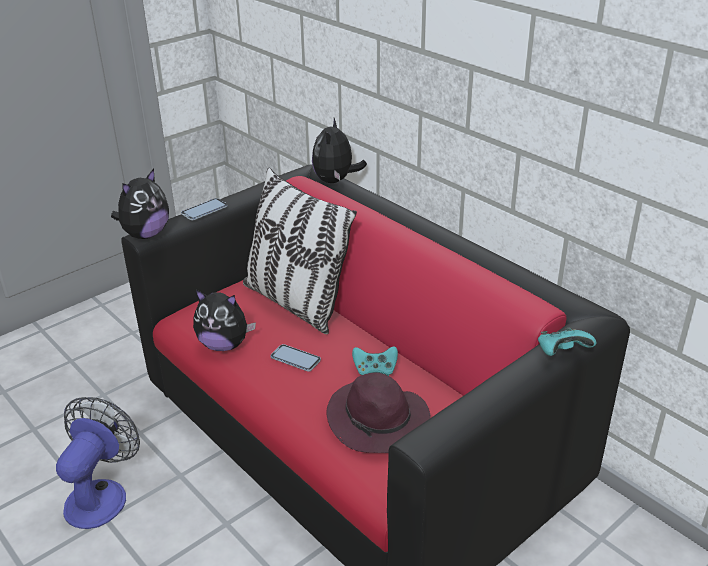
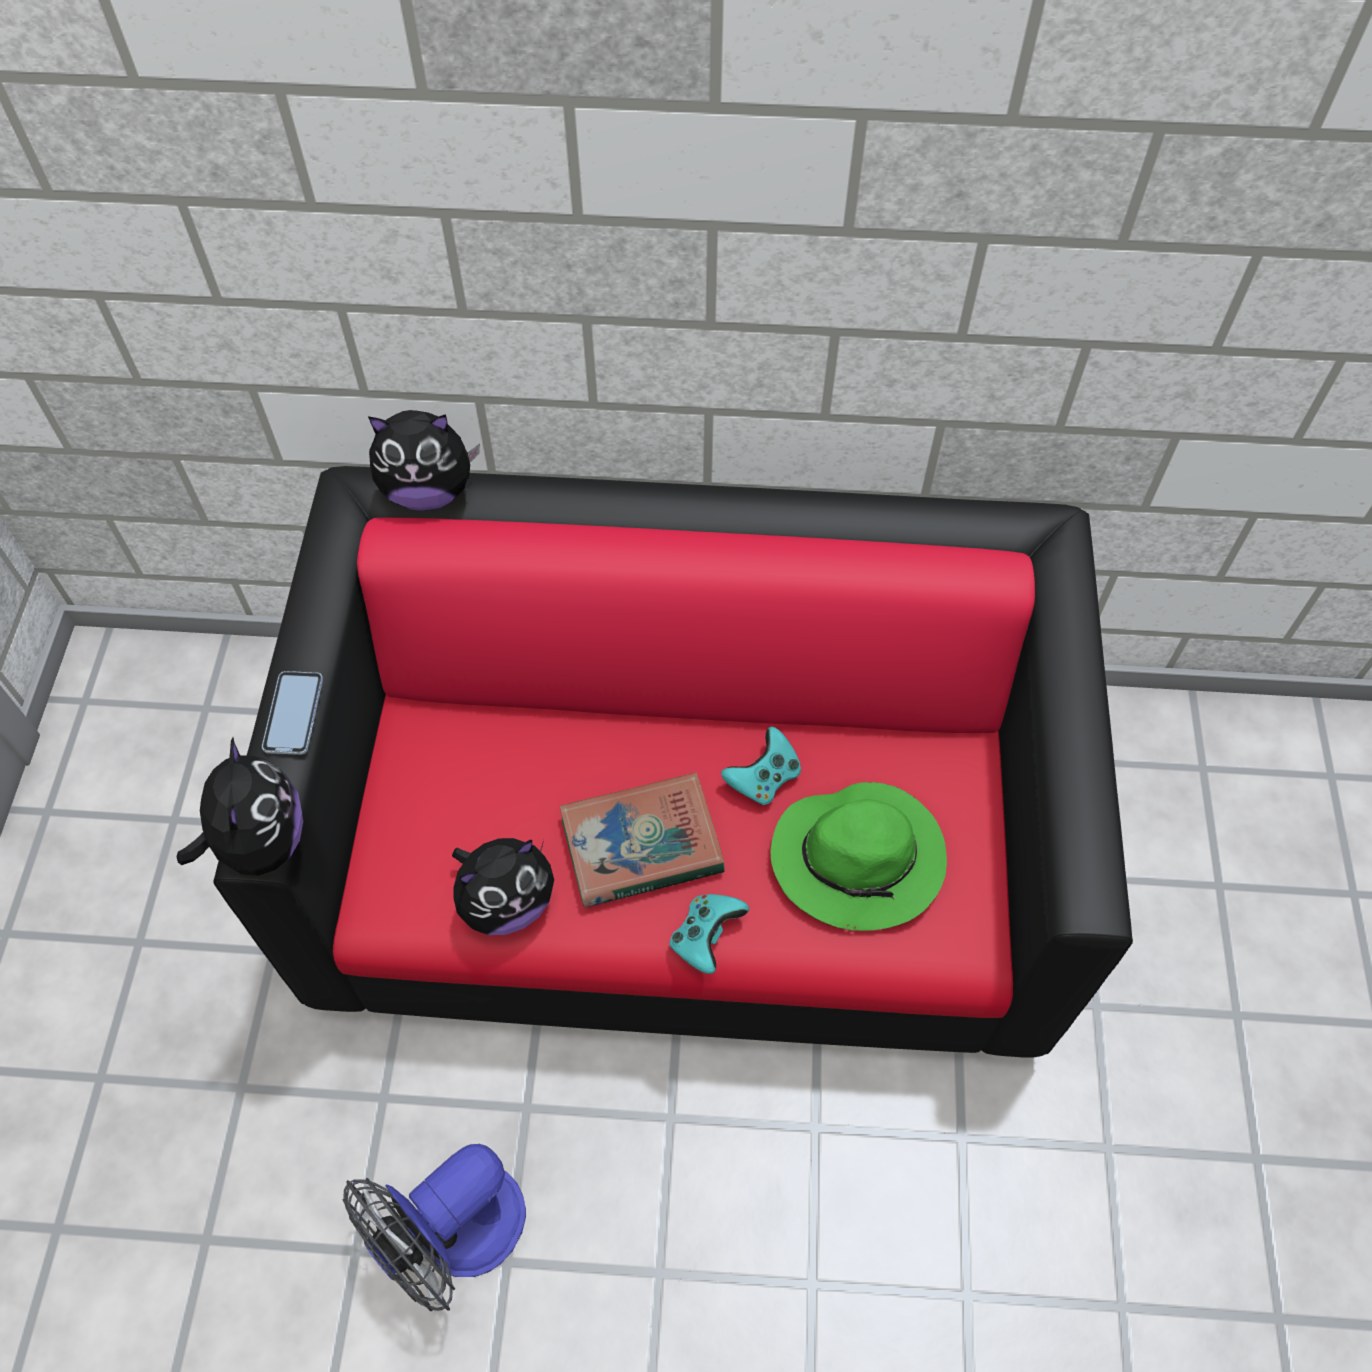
camera: 45 degrees left, 25 degrees up
fan [56,397,140,529] -> fan turned 105 degrees counterclockwise [342,1144,526,1311]
pillow [243,168,357,334] -> none
phone [271,344,321,372] -> book [560,773,725,908]
plush toy [312,118,367,183] -> plush toy turned 60 degrees counterclockwise [368,410,480,511]
purple hat [327,373,431,453] -> green hat [771,782,947,931]
turquoise game controller [538,327,596,356] -> turquoise game controller moved to [669,894,749,974]

